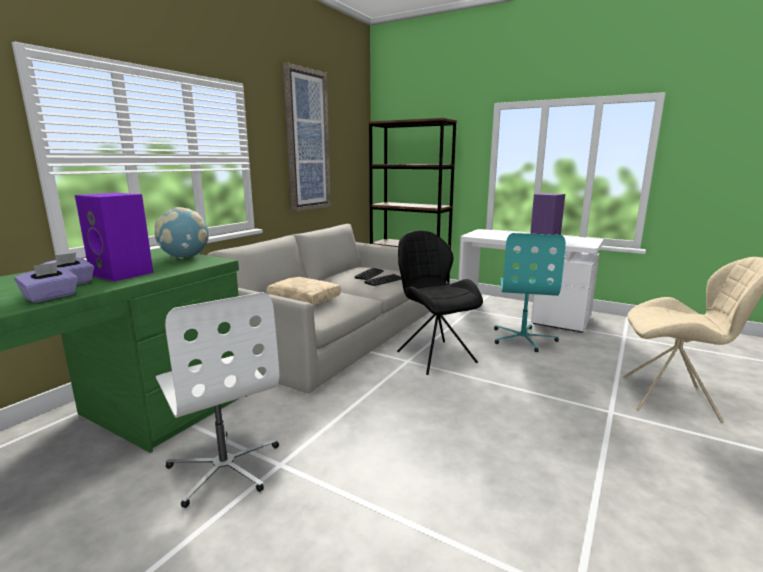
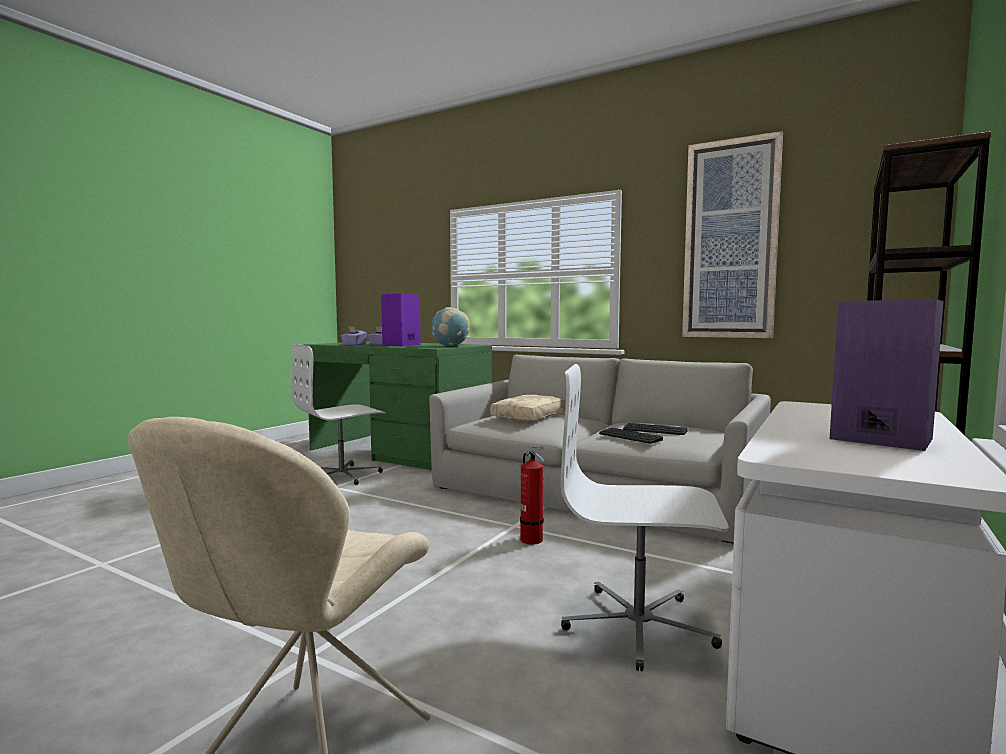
camera: 90 degrees right, 10 degrees down
black chair [397,230,483,375] -> fire extinguisher [520,446,544,545]
turquoise office chair [494,233,566,352] -> white office chair [561,364,729,671]

